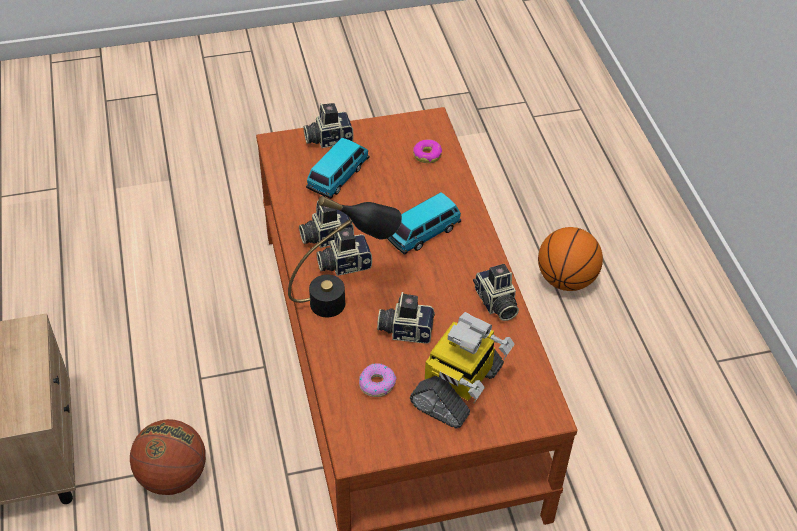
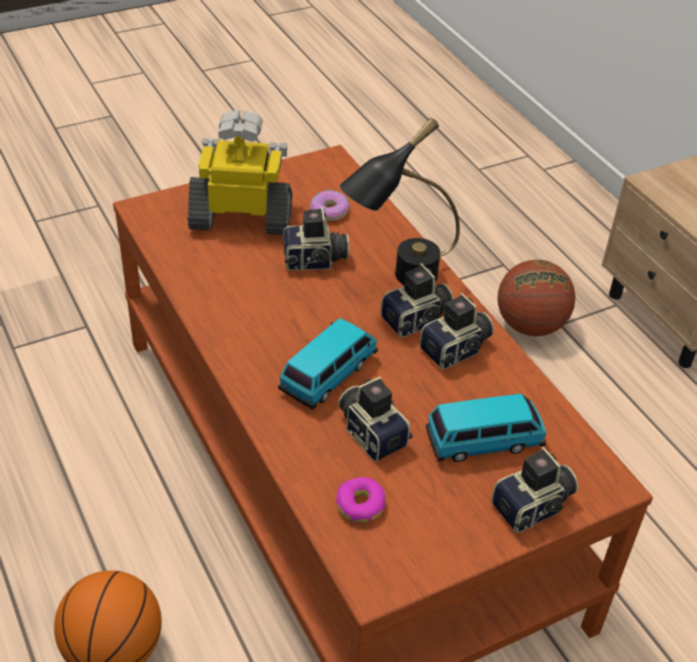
camera: 165 degrees right, 5 degrees down
toy car [306,138,370,199] -> toy car turned 120 degrees counterclockwise [426,394,547,462]
toy robot [410,312,515,429] -> toy robot turned 75 degrees clockwise [188,110,292,235]
camera [473,264,519,321] -> camera moved to [338,376,413,462]

